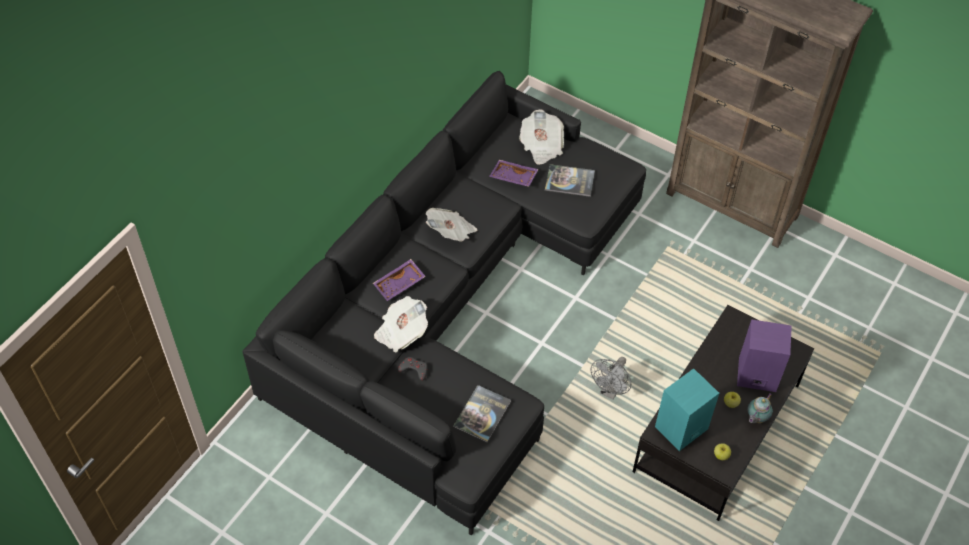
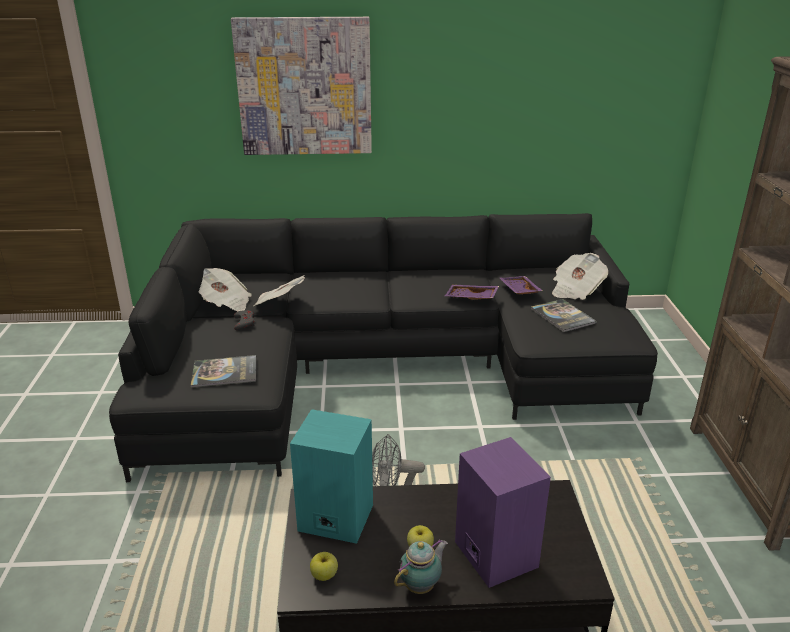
camera: 55 degrees right, 25 degrees down
purple tray [373,259,426,301] -> purple tray moved to [445,285,499,300]
newspaper [426,208,477,242] -> newspaper moved to [198,268,252,311]
teapot [747,393,773,423] -> teapot turned 135 degrees clockwise [394,539,448,594]
none -> picture [231,17,372,155]

